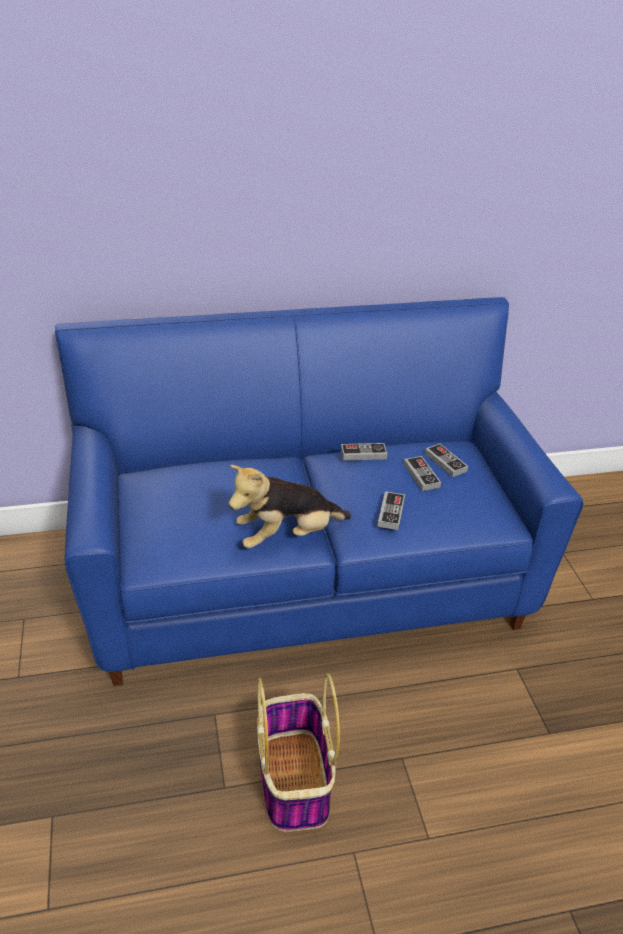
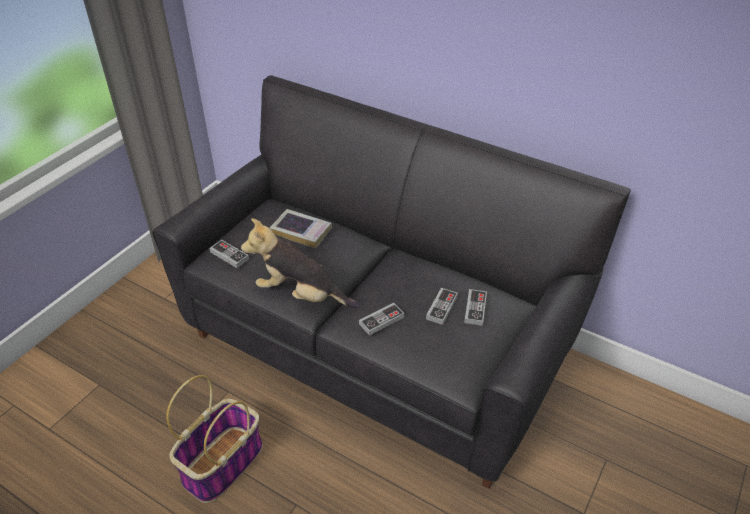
camera: 45 degrees right, 5 degrees up
blue sofa [55,297,584,686] -> black sofa [152,75,631,489]
game controller [341,443,387,461] -> game controller moved to [210,240,249,268]
none -> book [270,209,332,248]

